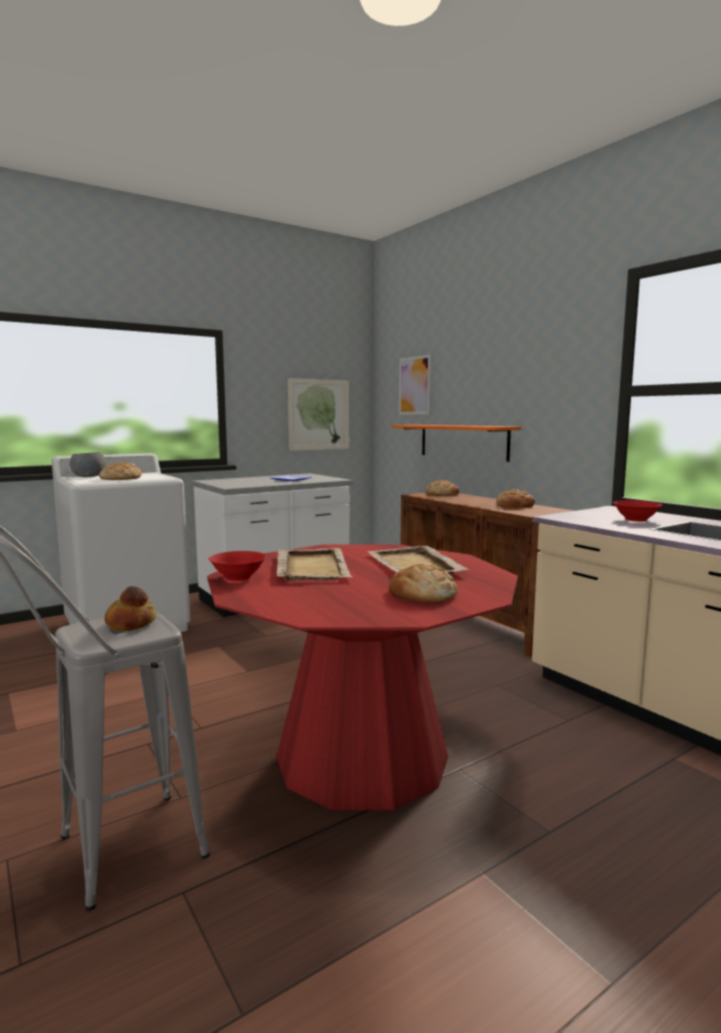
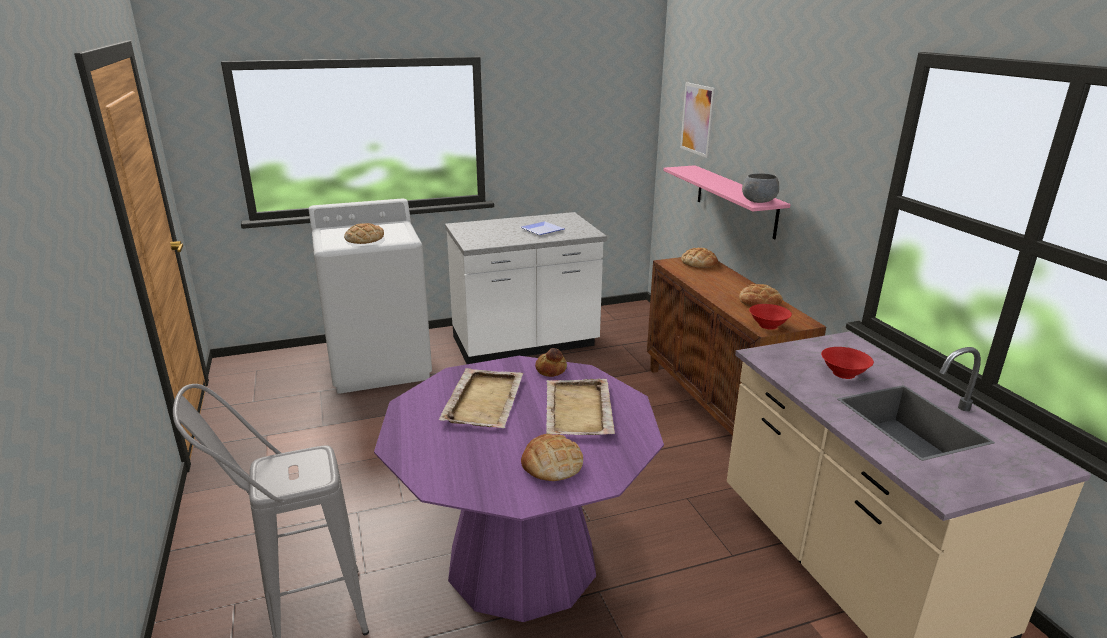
camera: 15 degrees right, 15 degrees up
grey bowl [70,452,106,477] -> grey bowl moved to [742,173,779,203]
bread [104,586,156,631] -> bread moved to [535,348,567,377]
red dining table [207,544,518,810] -> purple dining table [374,356,664,622]
red bowl [209,551,266,581] -> red bowl moved to [749,304,792,329]
picture [288,378,349,451] -> none
orange shelf [392,425,521,462] -> pink shelf [663,165,791,240]

